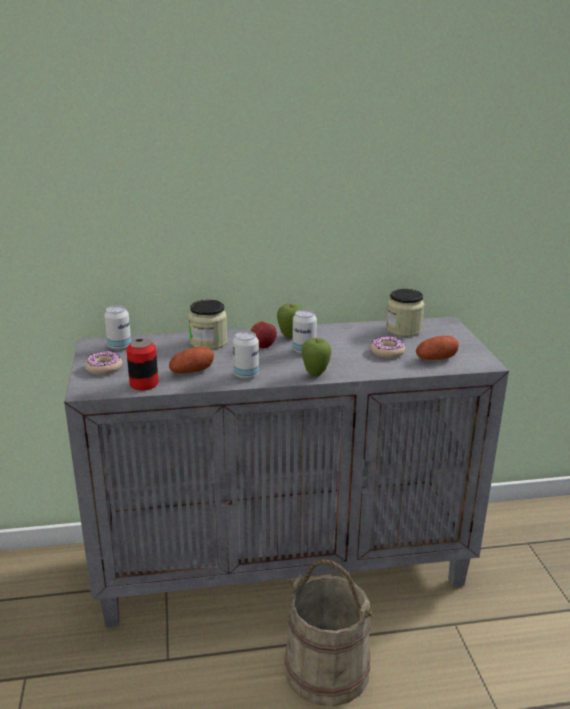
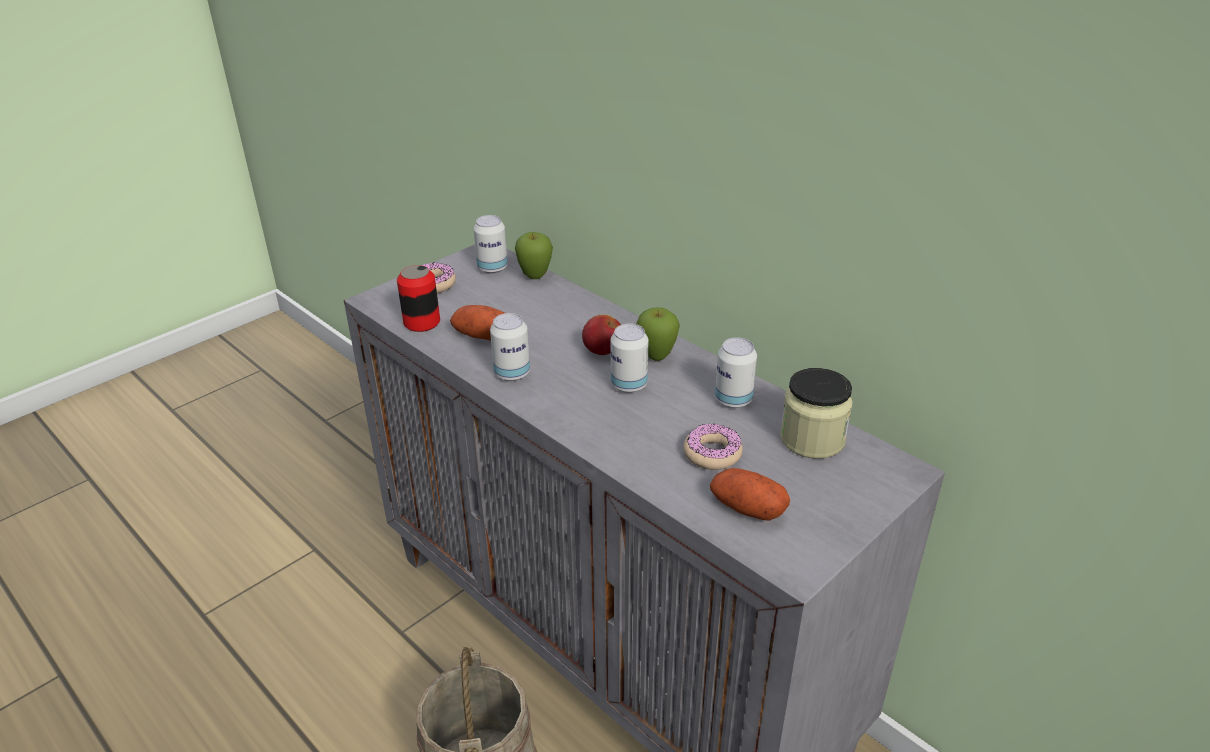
camera: 55 degrees right, 10 degrees up
jar [188,300,227,350] -> none
apple [302,338,331,377] -> apple moved to [515,232,553,279]
none -> can [715,337,757,408]

